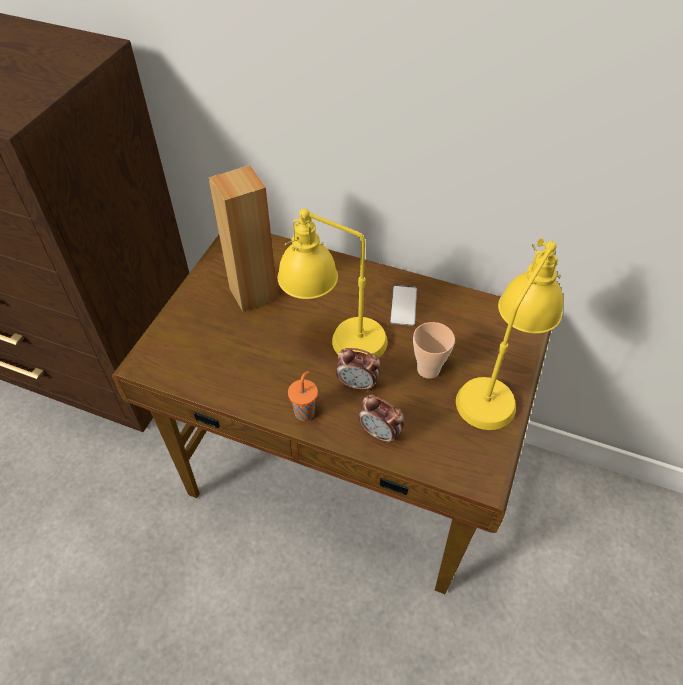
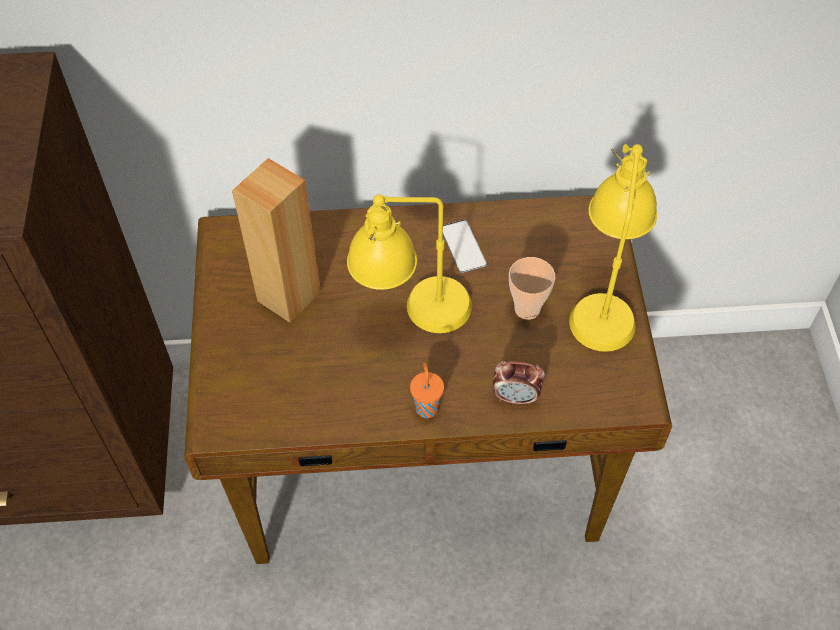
camera: 25 degrees left, 5 degrees up
alarm clock [336,348,380,392] -> none

